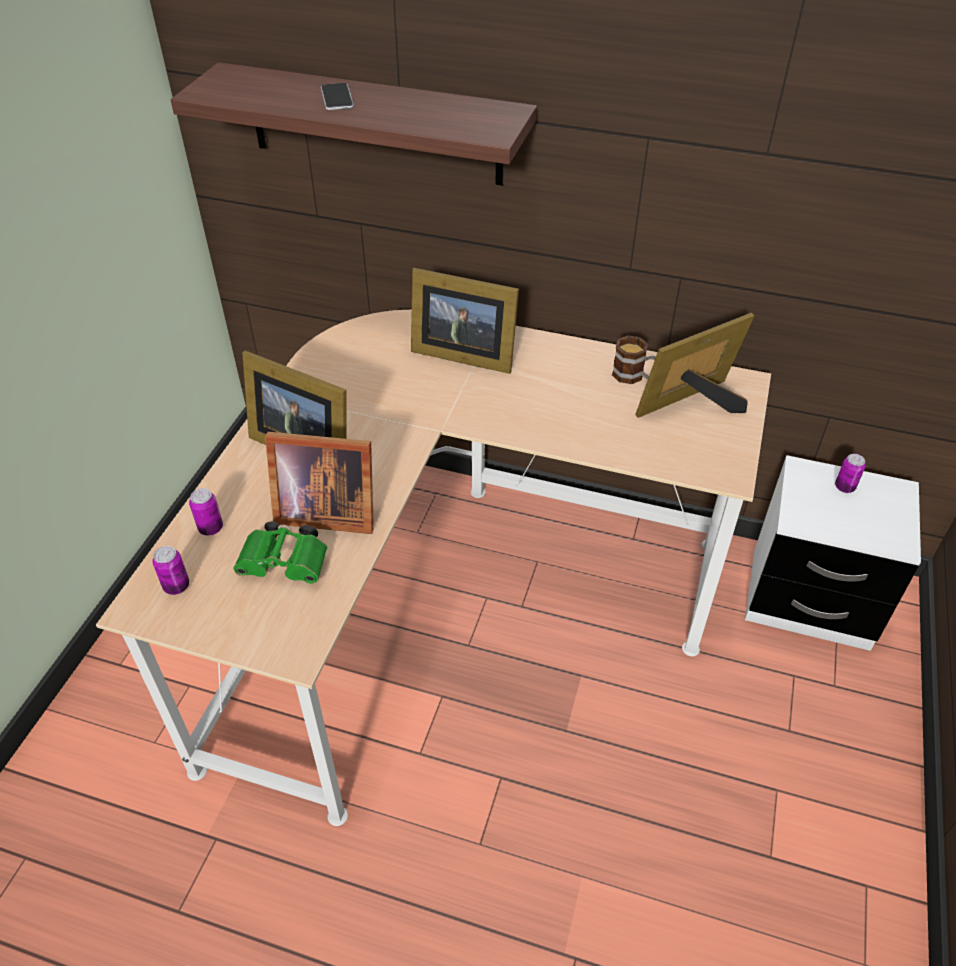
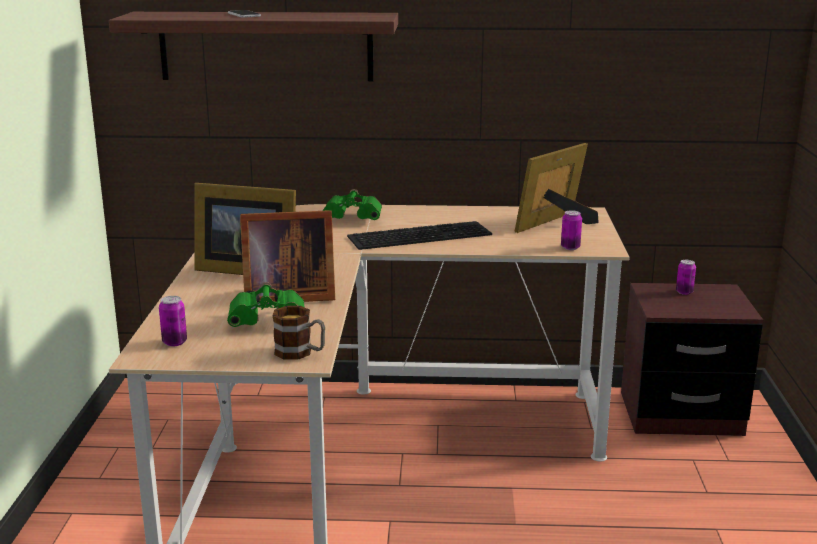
camera: 15 degrees left, 25 degrees down
can [189,488,223,536] -> can moved to [561,210,582,250]
picture frame [411,268,519,374] -> green binoculars [322,189,382,220]
mug [612,335,656,384] -> mug moved to [272,306,325,360]
white nightstand [745,455,921,651] -> brown nightstand [621,283,763,436]
none -> keyboard [347,221,492,250]

